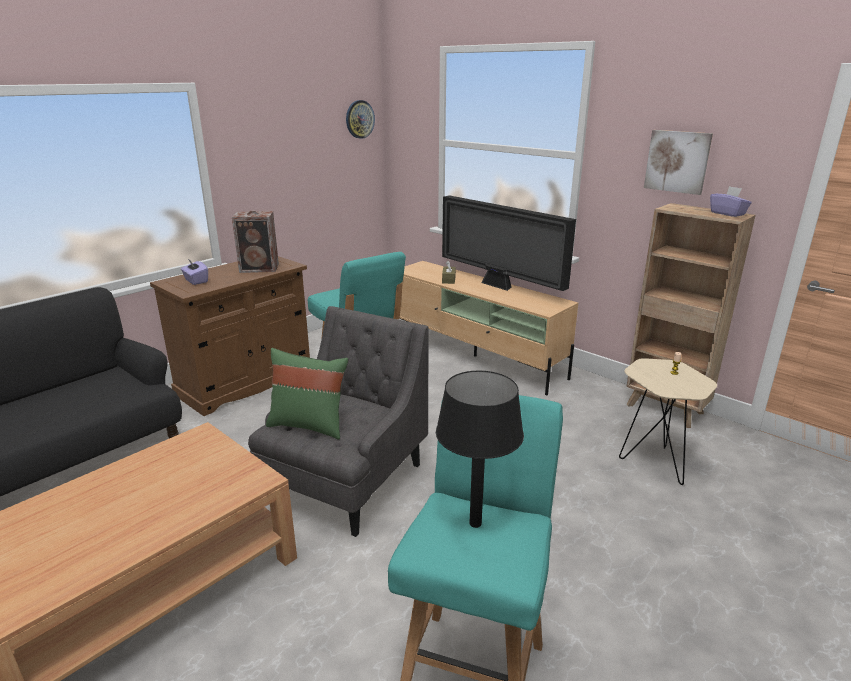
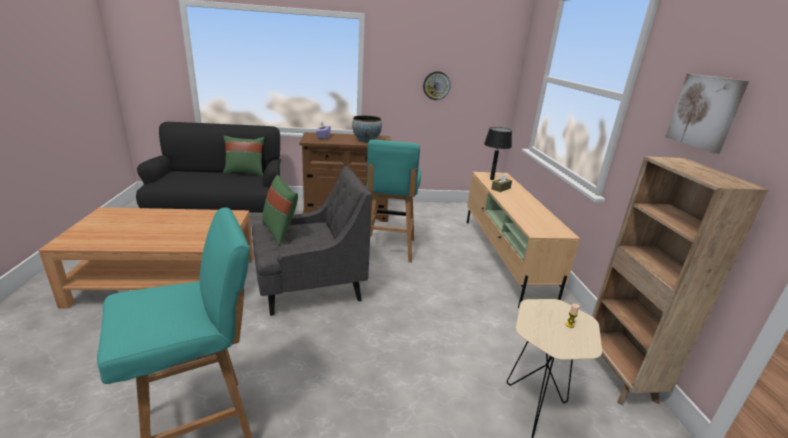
camera: 40 degrees right, 0 degrees up
speaker [232,211,279,273] -> bowl [352,115,382,143]
wall clock [346,100,375,139] -> wall clock moved to [423,71,451,100]
black table lamp [436,370,524,528] -> black table lamp moved to [484,127,512,180]
television [442,195,576,291] -> none
purple tissue box [710,186,752,217] -> none
none -> green pillow [223,135,265,176]

